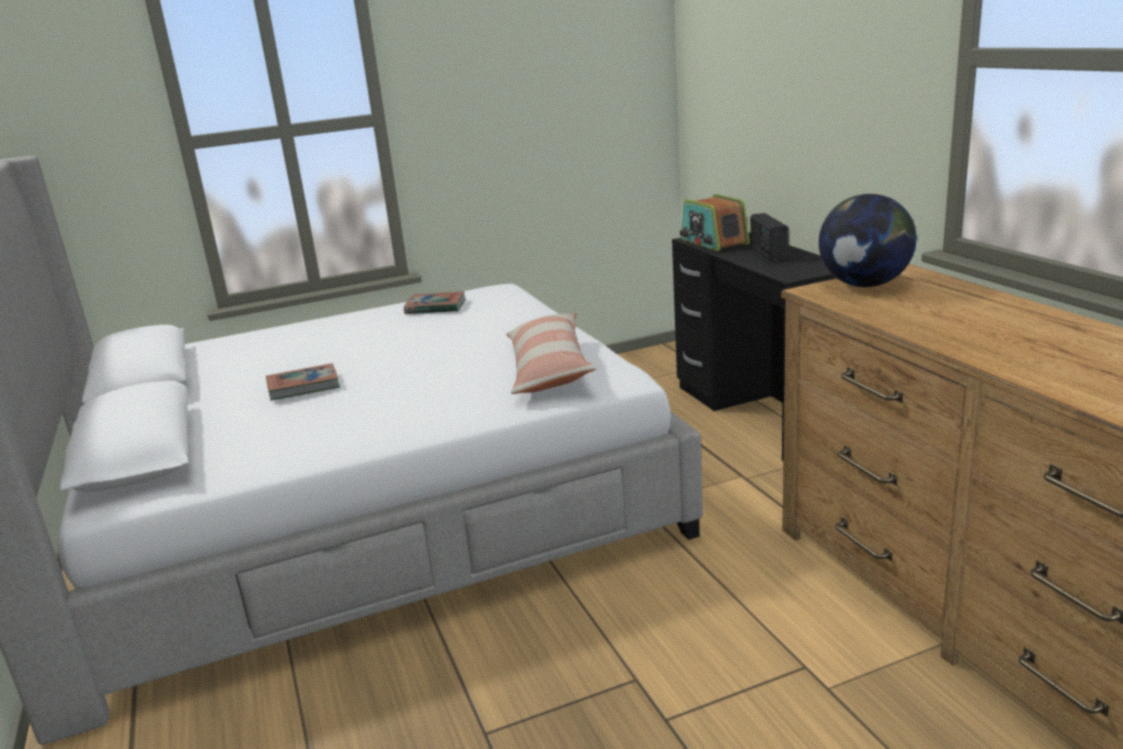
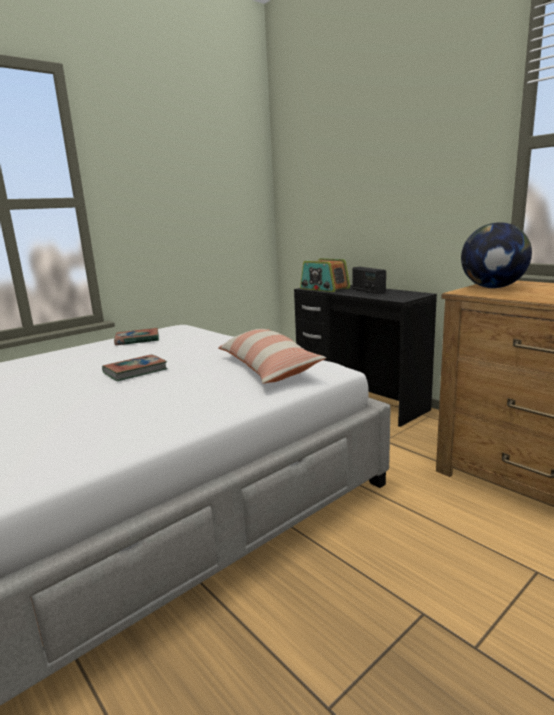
camera: 20 degrees left, 5 degrees down
book [266,363,340,401] -> book moved to [102,354,168,381]

